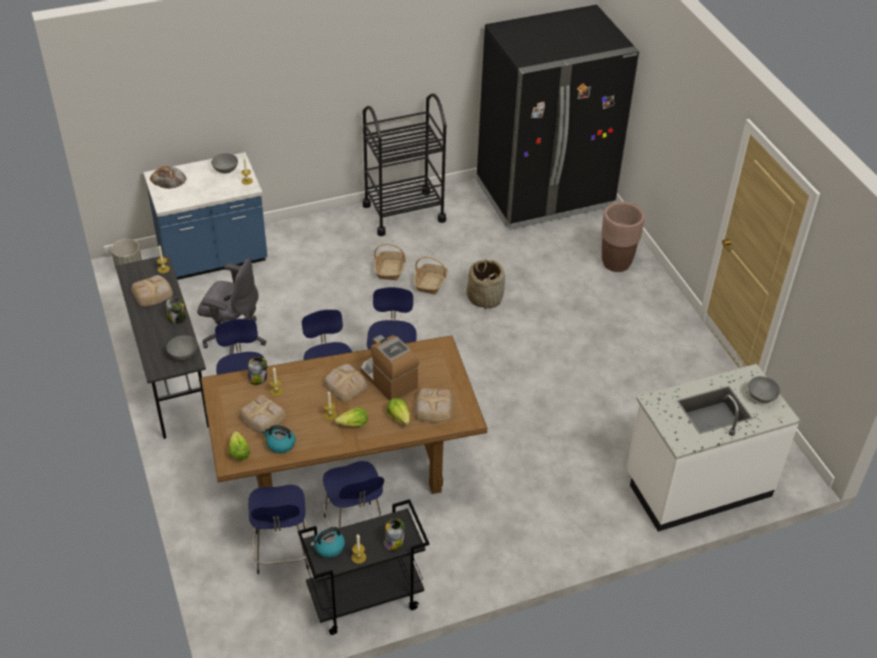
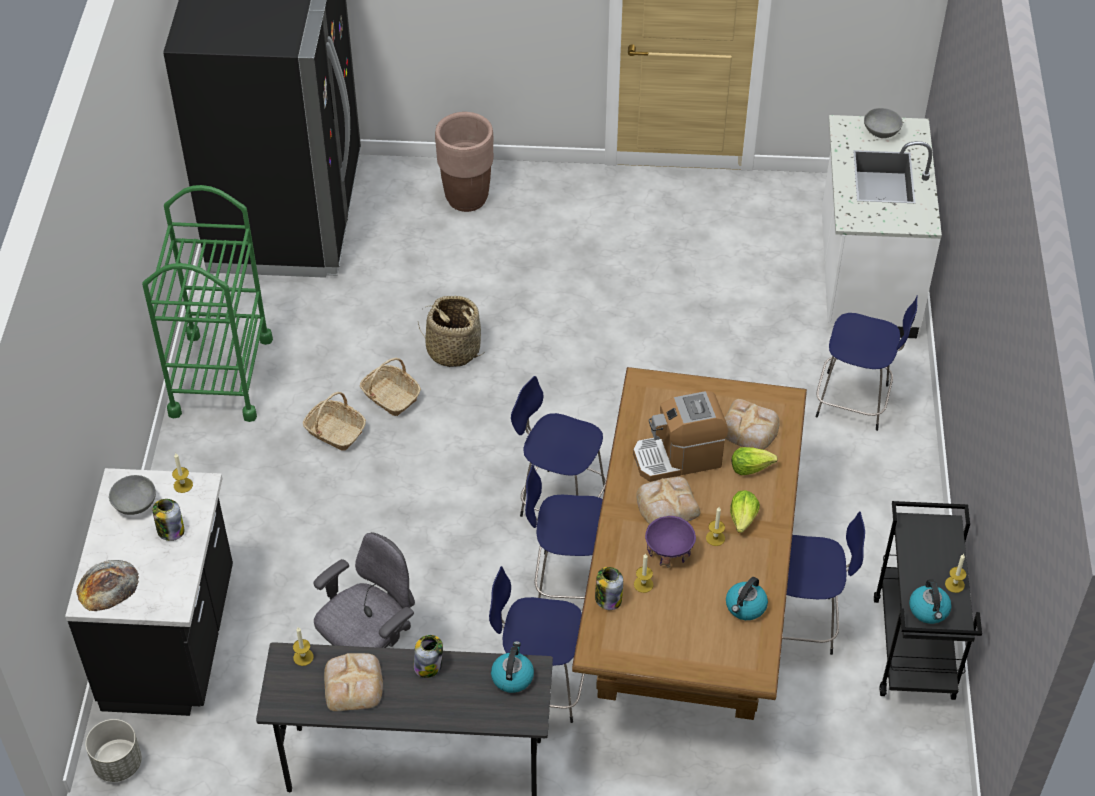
camera: 65 degrees left, 5 degrees up
blue counter [143,152,268,280] -> black counter [65,468,233,716]
grey bowl [167,335,197,360] -> kettle [491,641,534,693]
lettuce [228,431,250,461] -> none
bread [239,395,286,434] -> none
blue stool [248,485,309,574] -> blue stool moved to [816,296,918,431]
black cart [363,93,446,236] -> green cart [142,185,273,422]
jar [384,518,405,551] -> jar moved to [153,499,184,541]
none -> purple bowl [645,516,696,568]

